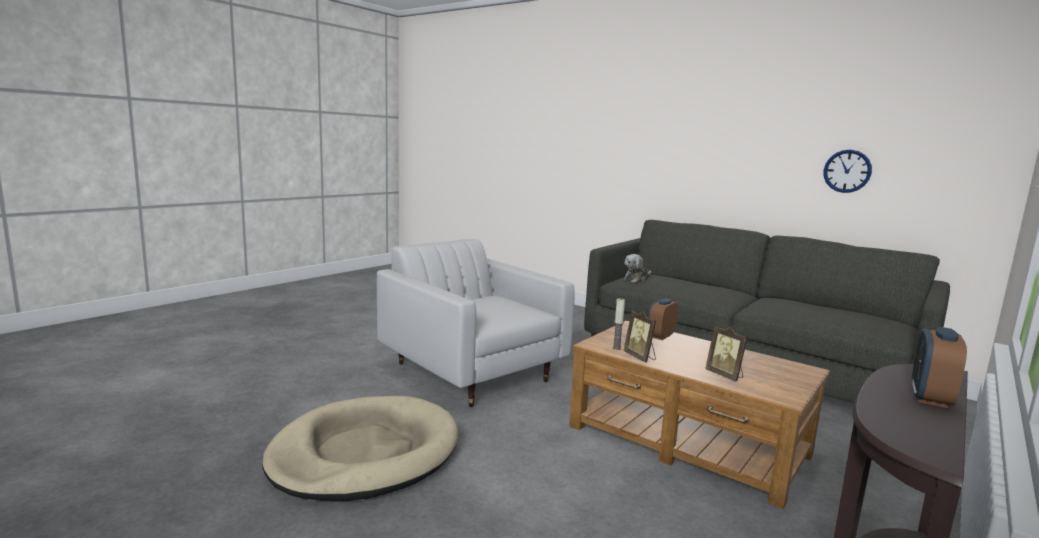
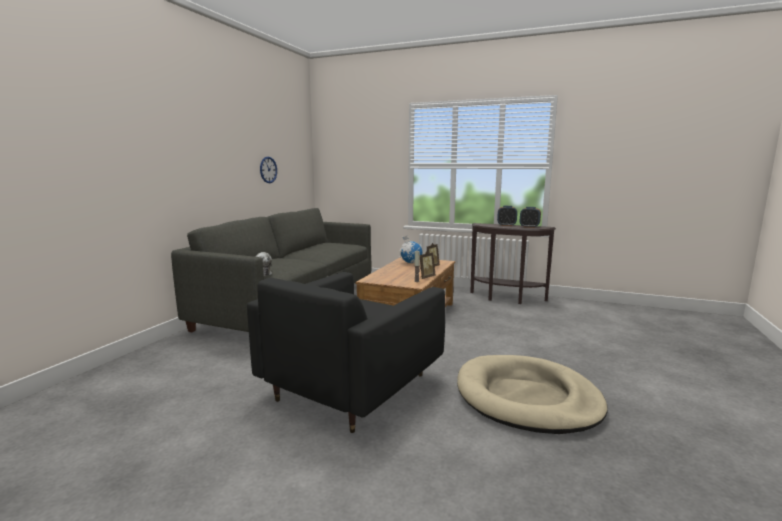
camera: 105 degrees left, 0 degrees up
white armchair [377,239,575,407] -> black armchair [247,272,445,433]
alarm clock [647,298,678,340] -> alarm clock moved to [520,207,541,228]
none -> globe [400,236,422,263]

